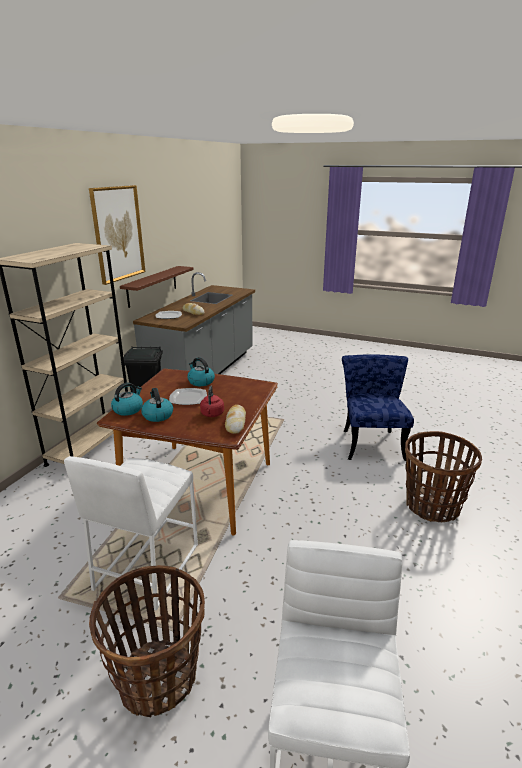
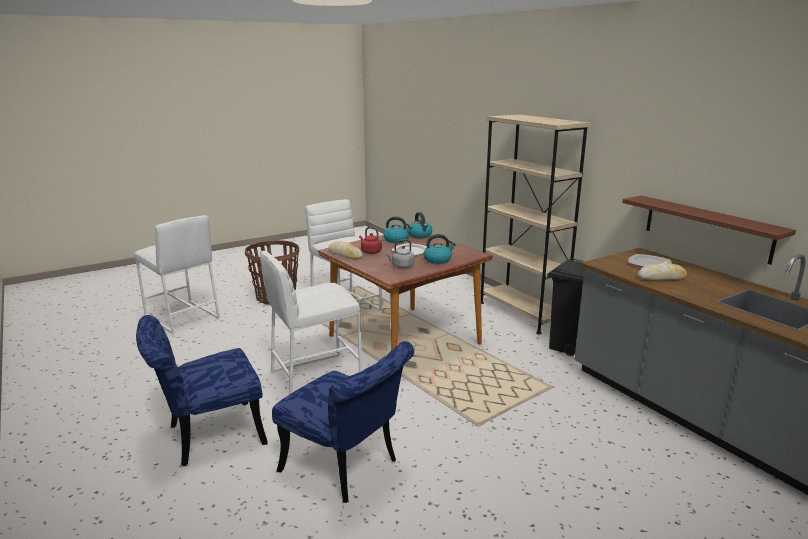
camera: 125 degrees right, 5 degrees down
picture [89,185,145,285] -> none
basket [405,431,482,522] -> blue chair [136,315,268,466]
none -> white stool [260,251,362,395]
none -> grey kettle [385,239,414,268]

